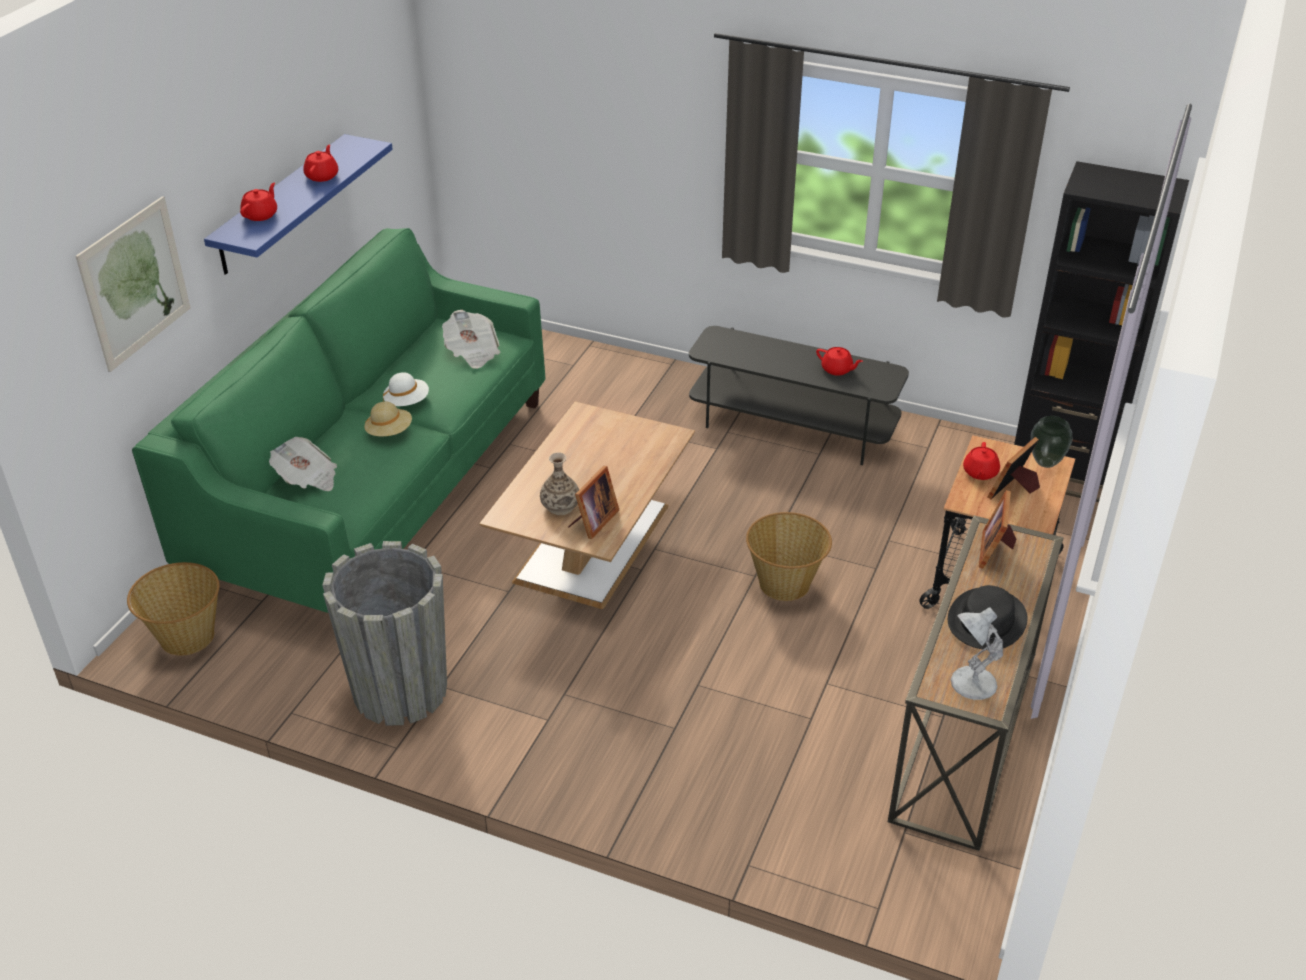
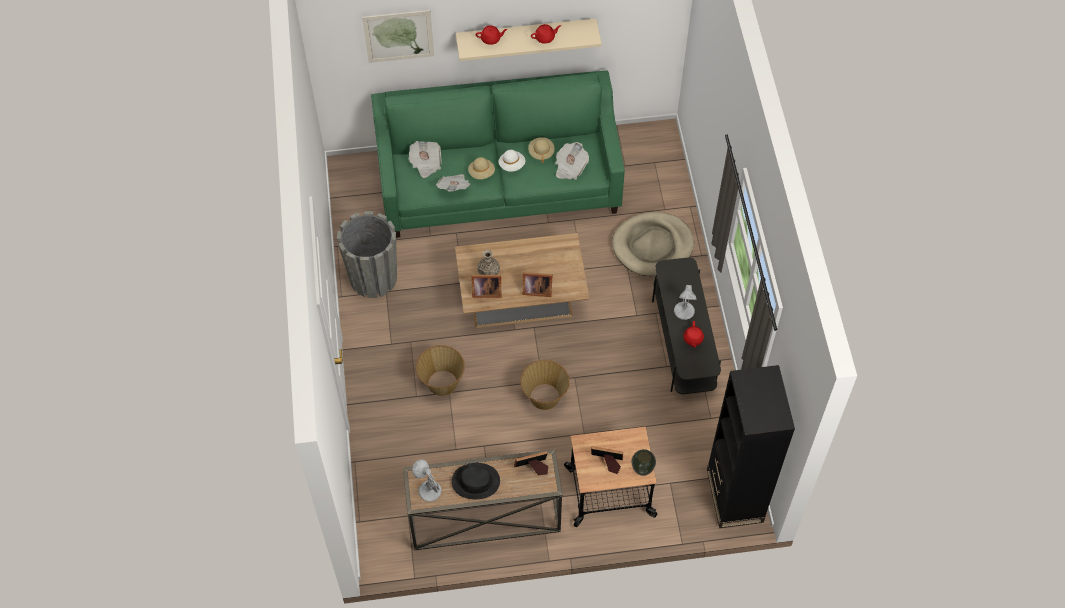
camera: 60 degrees right, 20 degrees up
basket [127,562,219,656] -> basket moved to [416,345,465,396]
blue shelf [204,134,393,275] -> beige shelf [456,18,602,61]
red teapot [963,442,1000,480] -> none
none -> newspaper [436,174,471,191]
none -> picture frame [522,272,553,297]
none -> beige hat [528,137,555,163]
none -> beige dog bed [612,212,694,276]
none -> white table lamp [674,285,697,320]

